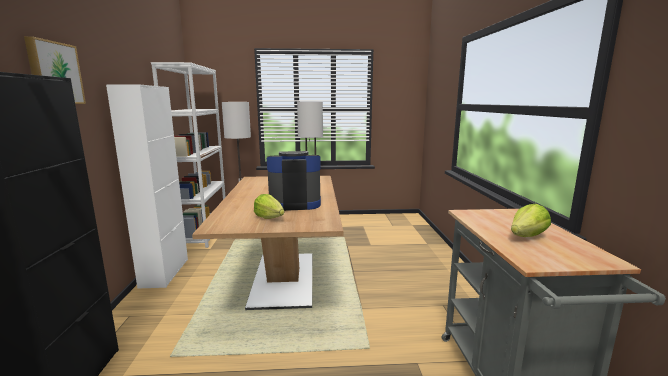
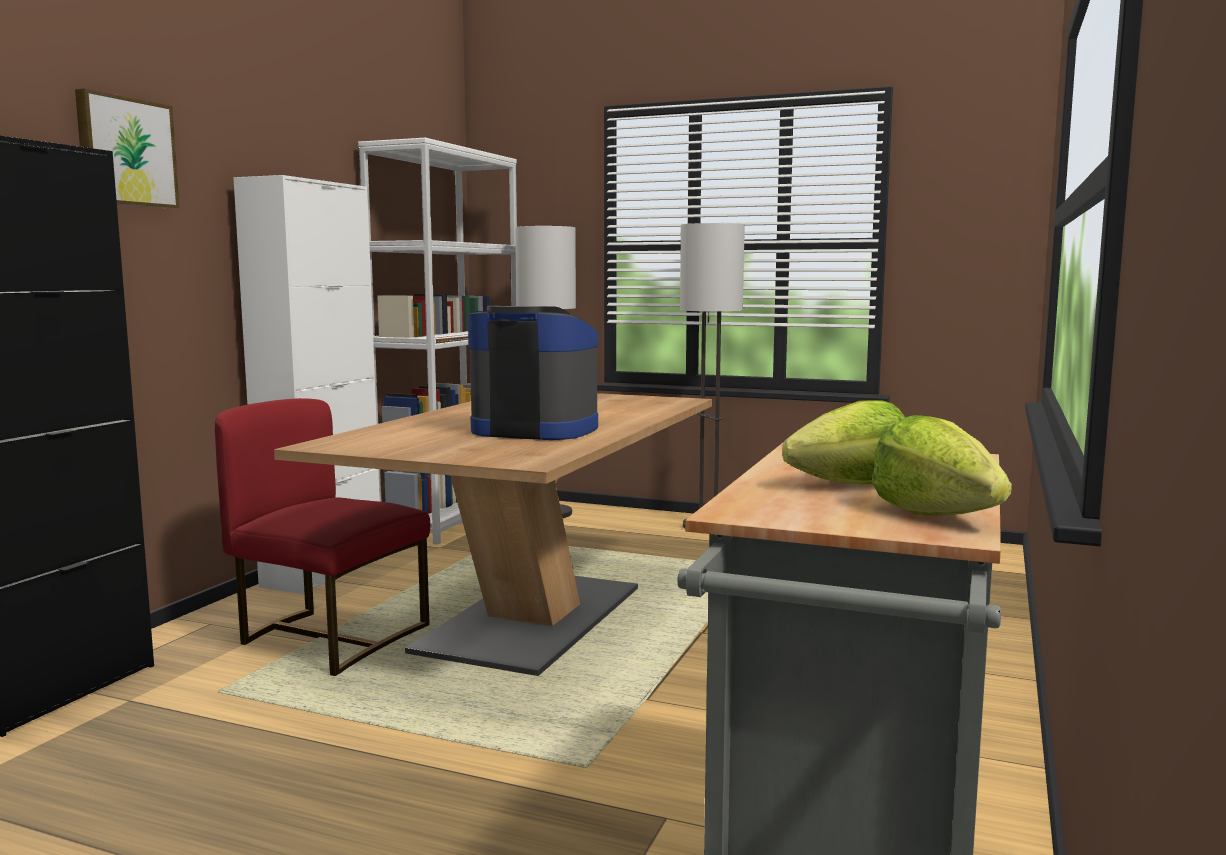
camera: 25 degrees right, 5 degrees down
lettuce [254,194,284,219] -> lettuce moved to [872,415,1012,516]
none -> red chair [215,398,430,676]

